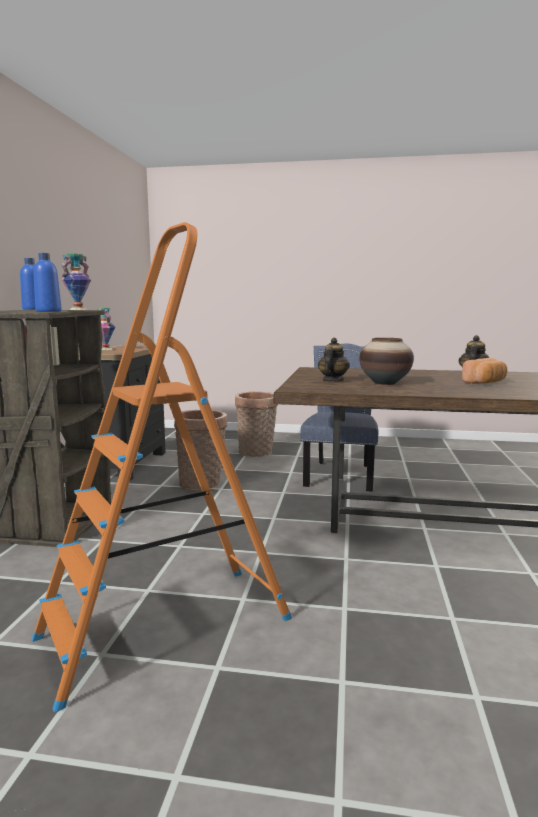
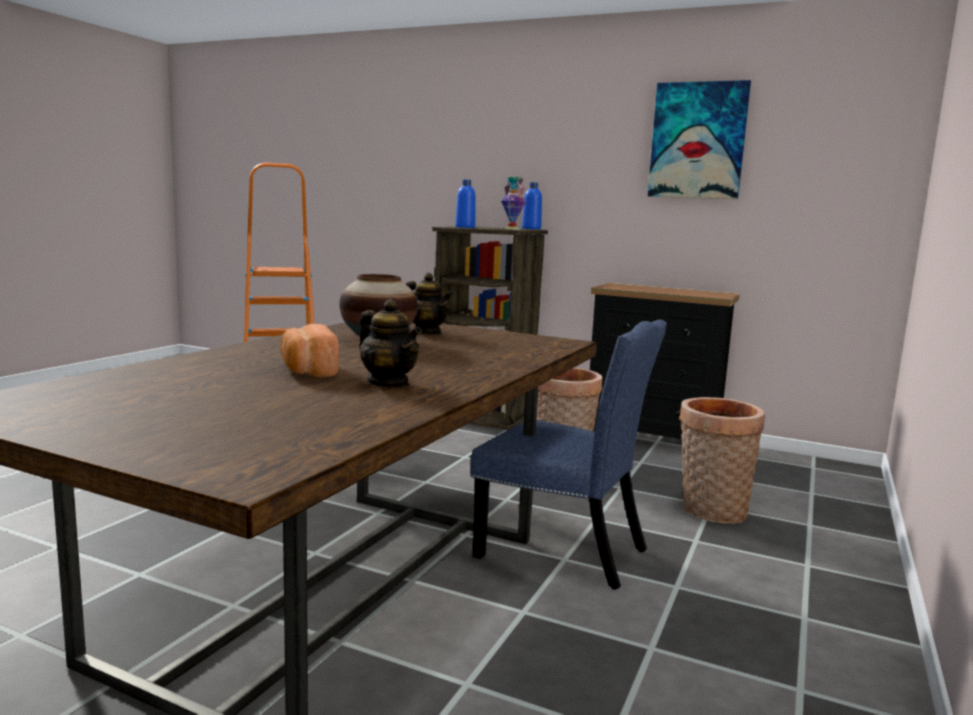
camera: 105 degrees right, 0 degrees up
vase [97,308,115,350] -> none
none -> picture [648,80,751,199]

